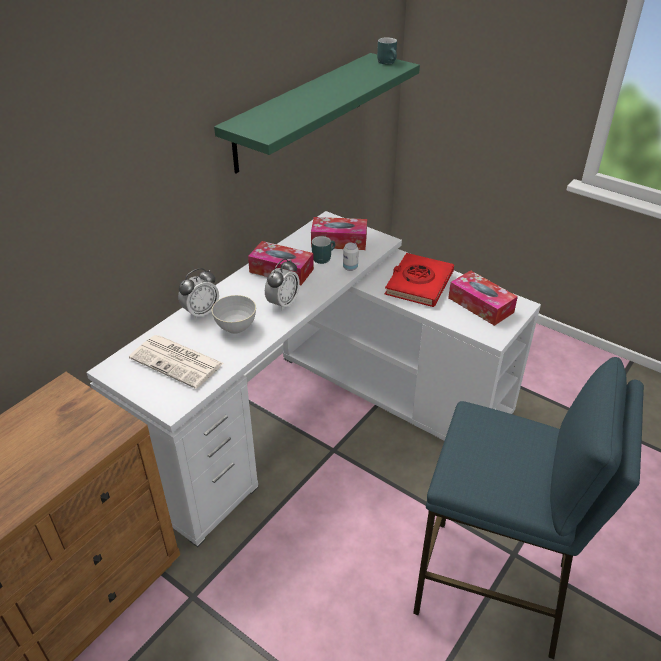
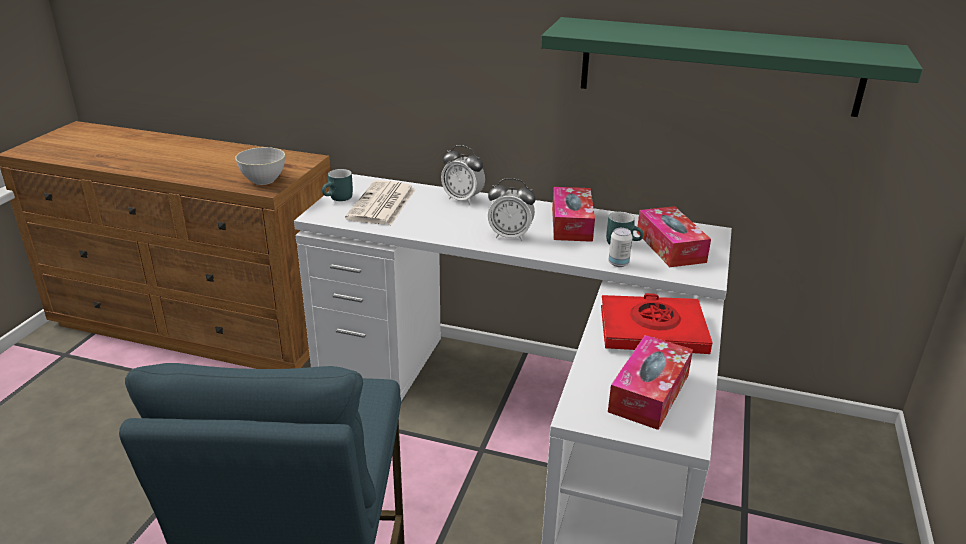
camera: 70 degrees right, 10 degrees down
grey bowl [212,295,256,334] -> grey bowl moved to [235,147,285,185]
turquoise mug [377,37,397,64] -> turquoise mug moved to [322,169,353,201]

